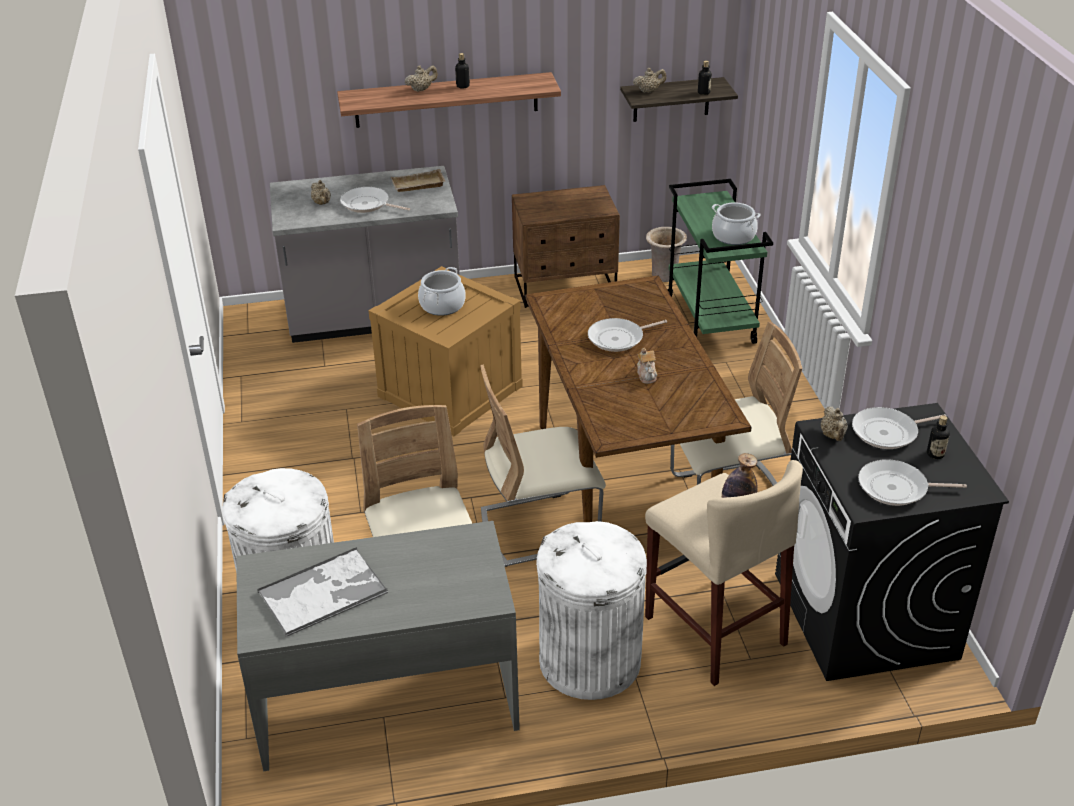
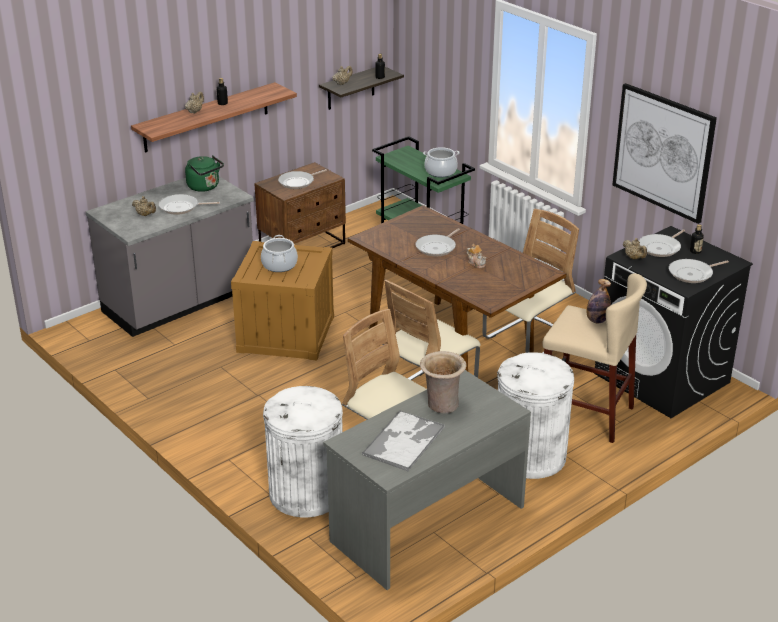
camera: 30 degrees left, 5 degrees down
beige tray [391,169,445,192] -> green kettle [185,155,224,192]
beige vase [646,227,687,282] -> beige vase moved to [420,351,467,413]
none -> frying pan [278,169,327,189]
none -> picture [612,83,717,224]

